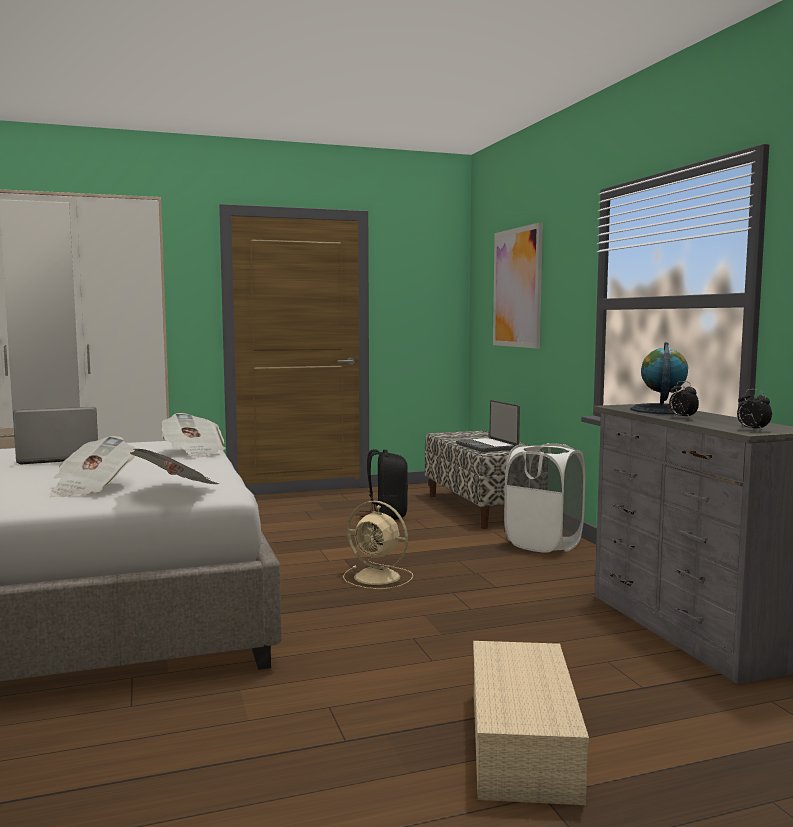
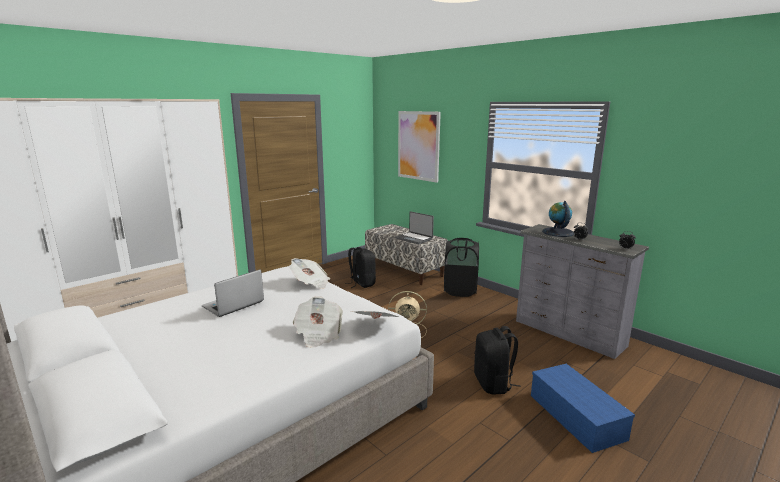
camera: 25 degrees left, 10 degrees up
beige storage box [473,641,589,805] -> blue storage box [531,364,635,453]
white laundry basket [504,443,585,553] -> black laundry basket [444,238,479,297]
none -> black backpack [474,326,521,395]

